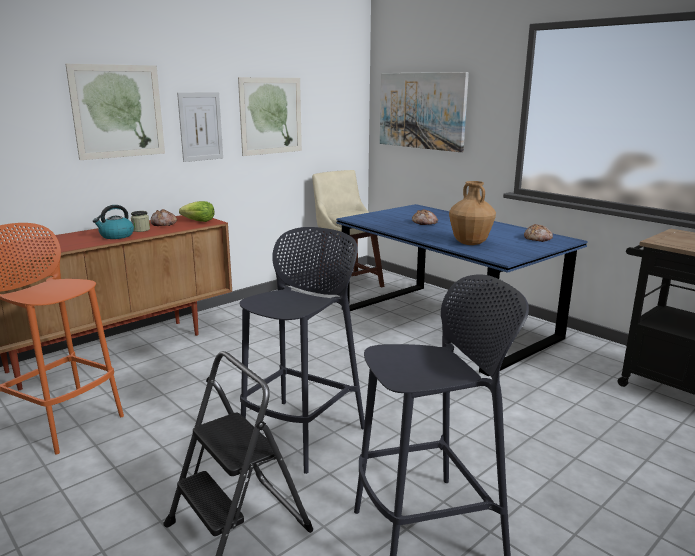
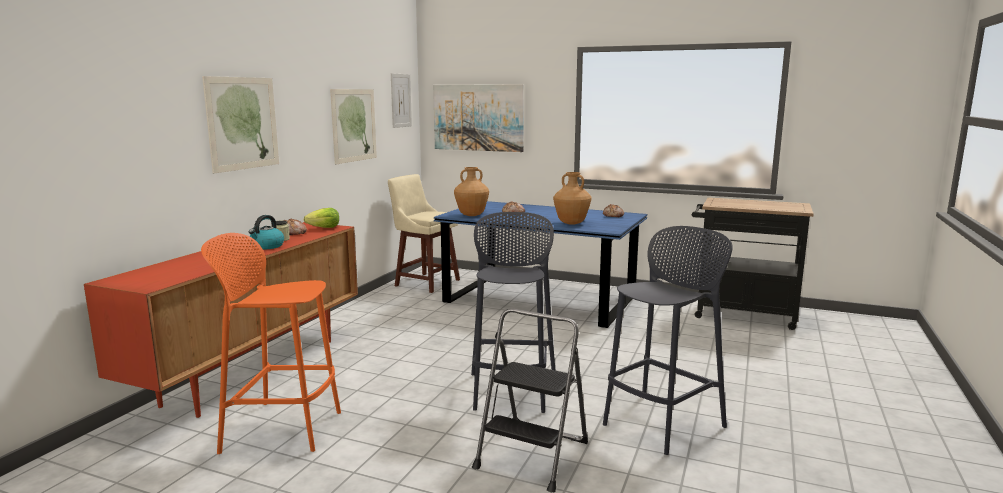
camera: 25 degrees left, 5 degrees down
picture [177,92,223,162] -> picture moved to [391,73,412,128]
none -> brown vase [454,167,489,216]

